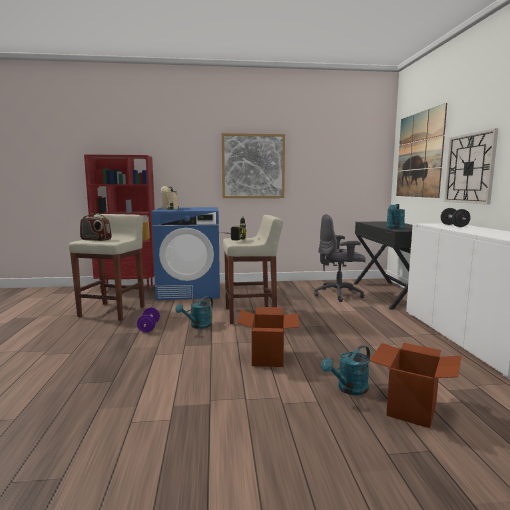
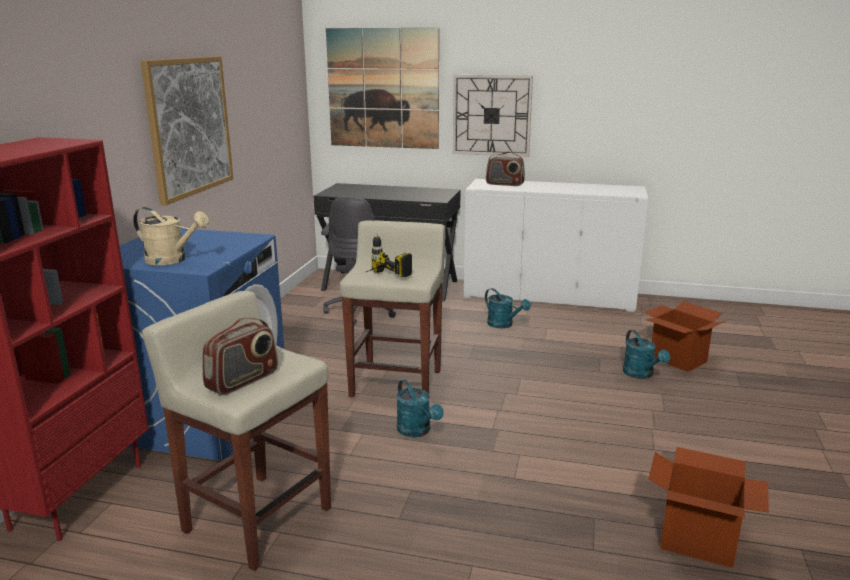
camera: 70 degrees left, 10 degrees up
purple dumbbell [137,308,160,332] -> none
cardboard box [237,307,300,367] -> cardboard box moved to [649,447,769,568]
turquoise watering can [386,204,405,229] -> turquoise watering can moved to [485,288,531,328]
black dumbbell [440,208,471,227] -> radio [486,152,525,186]

